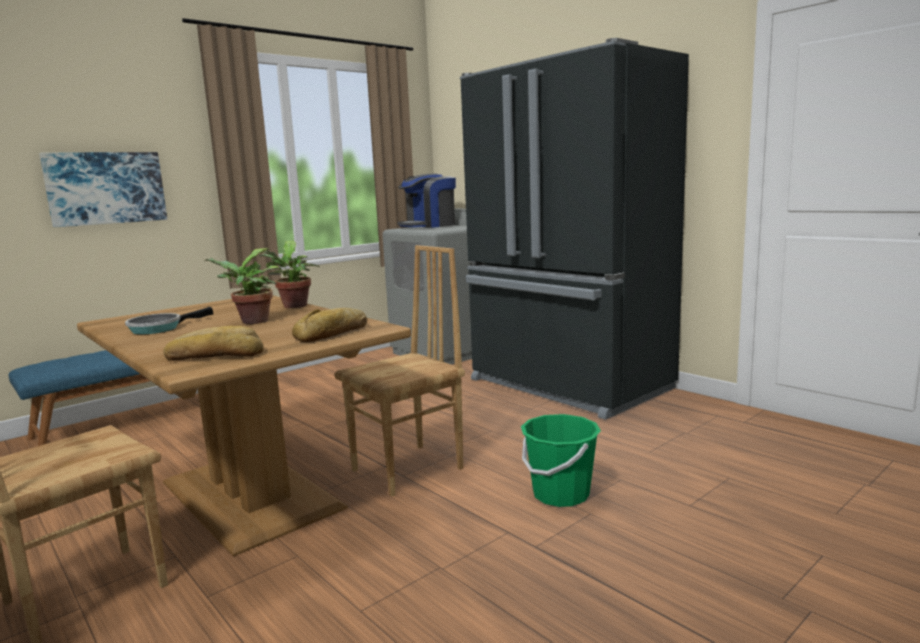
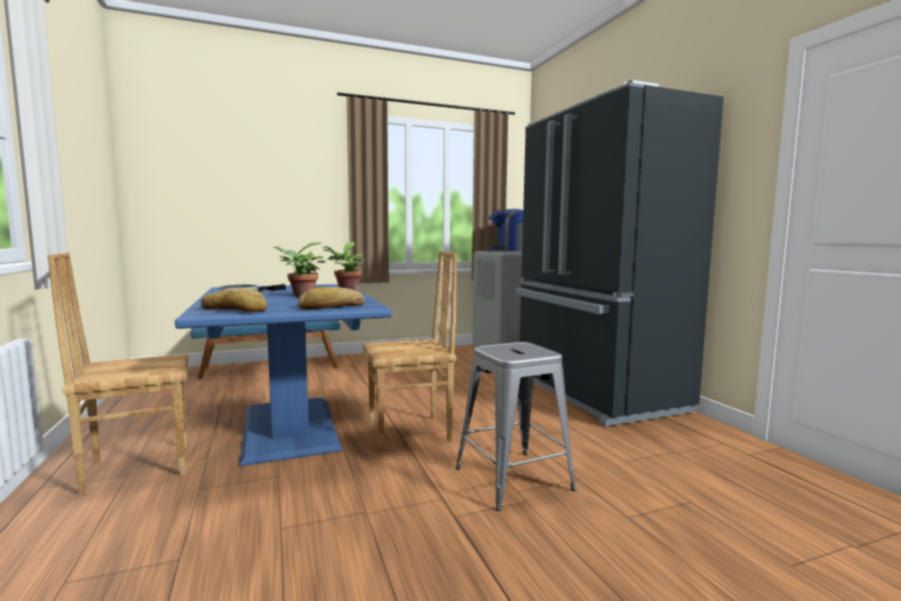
camera: 20 degrees right, 5 degrees down
picture [39,152,167,227] -> none
brown dining table [77,295,411,556] -> blue dining table [175,284,392,466]
green bucket [521,414,601,507] -> grey stool [456,342,576,511]

